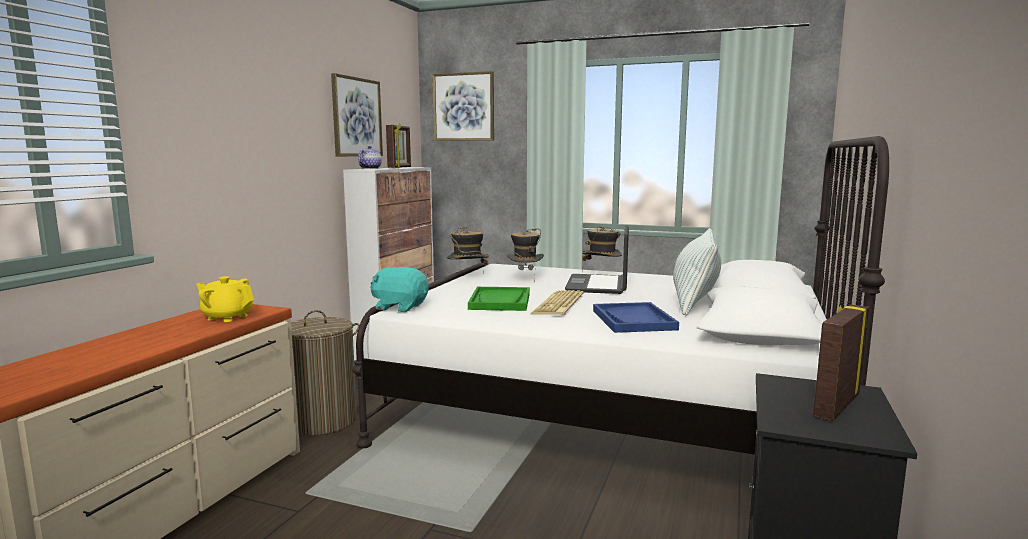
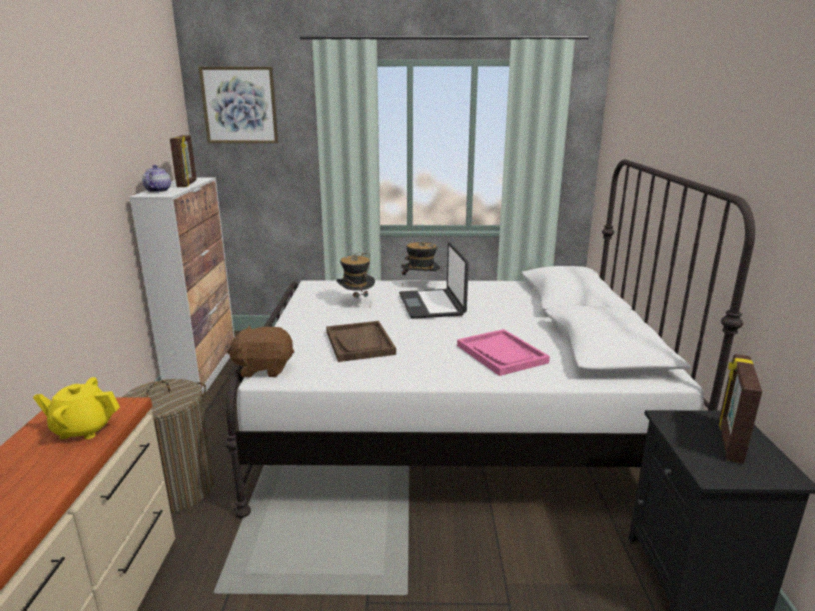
camera: 20 degrees left, 10 degrees up
picture [331,73,383,156] -> none
turquoise plush toy [370,267,429,312] -> brown plush toy [227,326,294,377]
hat [447,226,489,273] -> none
green tray [468,287,530,311] -> brown tray [326,321,396,362]
keyboard [530,290,584,315] -> none
blue tray [593,302,679,333] -> pink tray [457,329,550,376]
pillow [673,228,721,316] -> none

